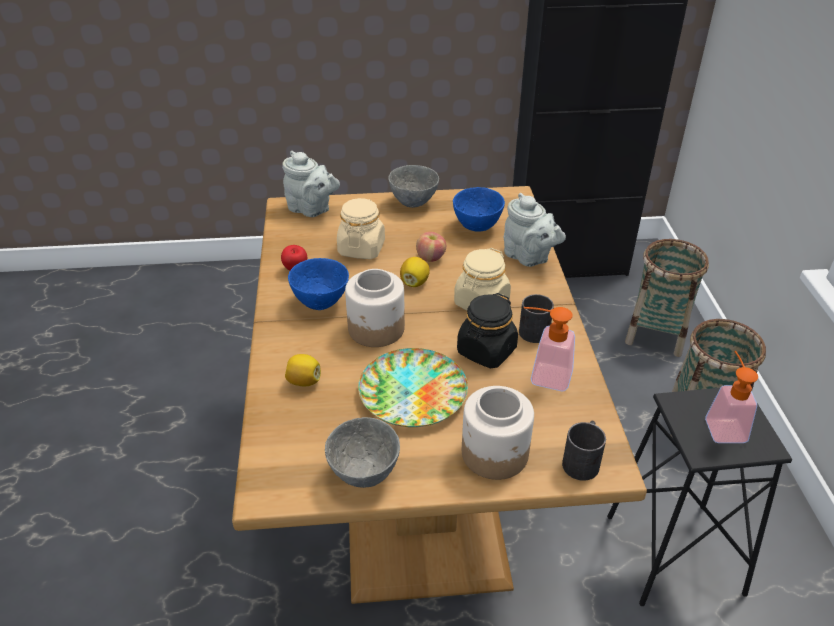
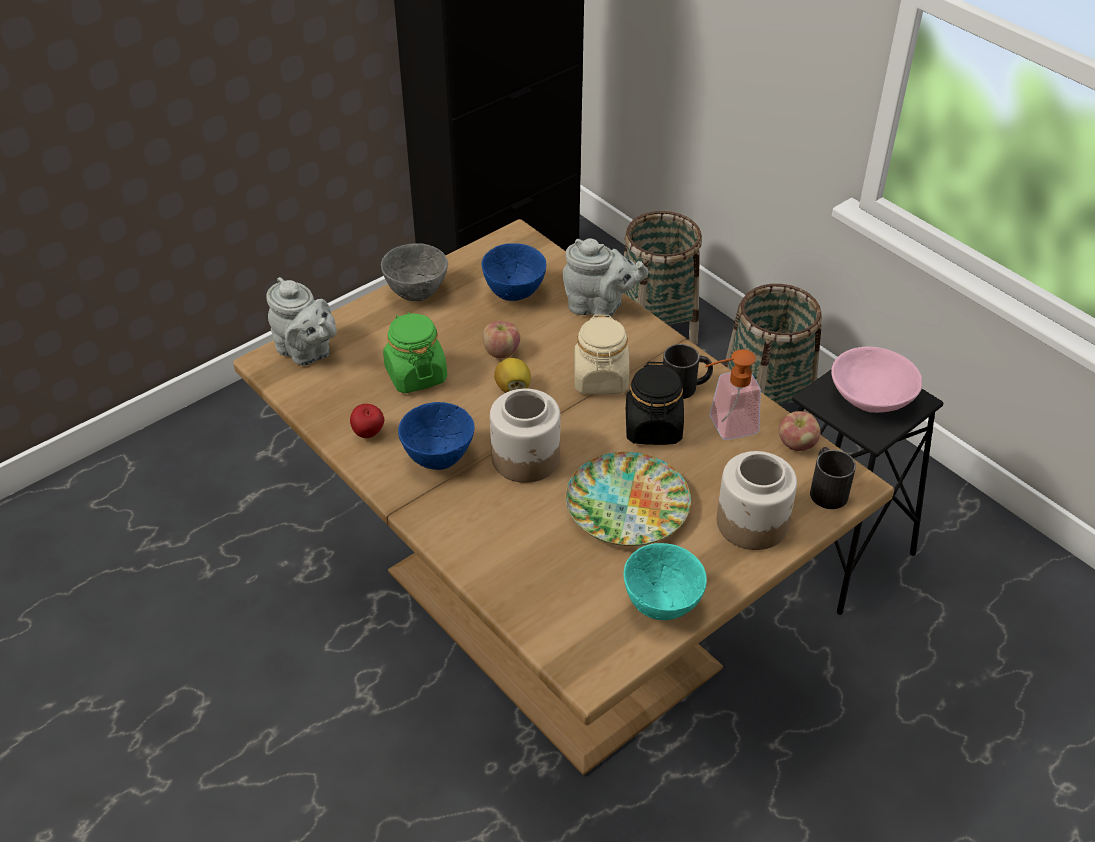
camera: 35 degrees left, 5 degrees up
grey teapot [282,151,340,217] -> grey teapot turned 45 degrees clockwise [266,277,337,366]
lemon [285,354,321,386] -> none
grey bowl [325,417,400,488] -> turquoise bowl [624,543,707,620]
beige jar [337,198,385,259] -> green jar [383,312,447,393]
soap dispenser [705,351,758,443] -> pink bowl [831,347,922,413]
none -> apple [779,411,821,451]

